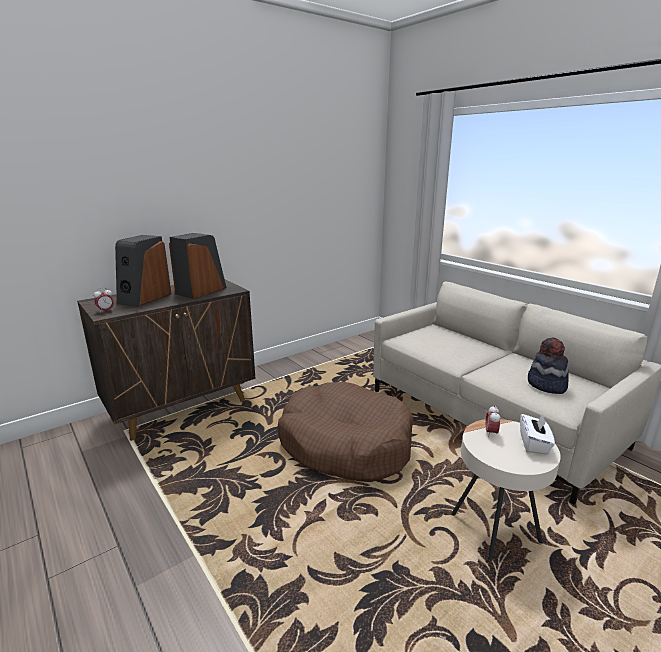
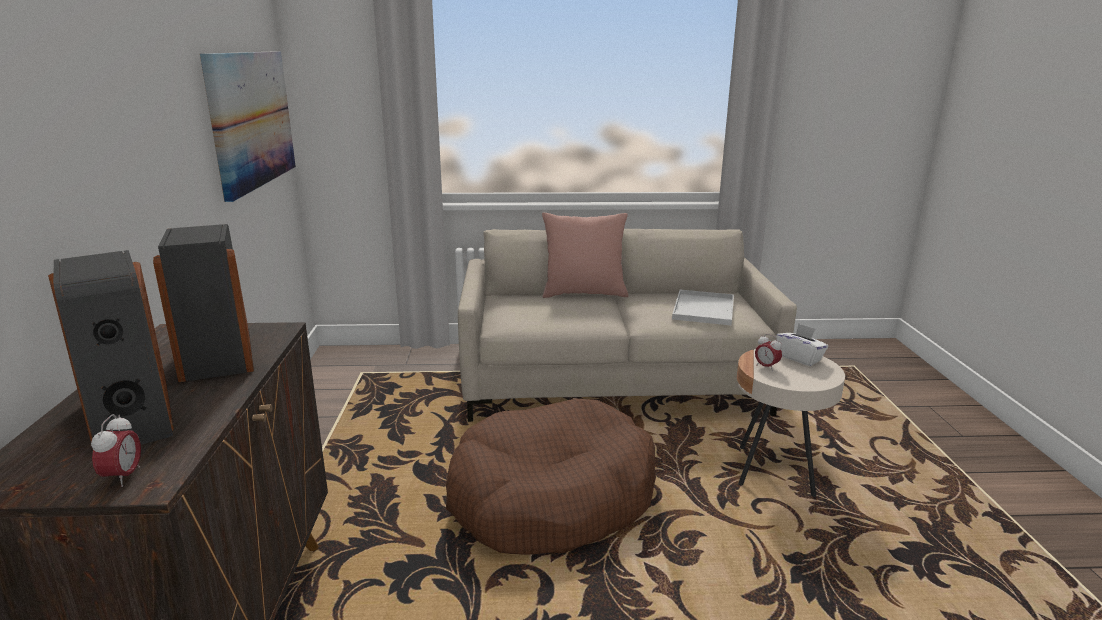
camera: 55 degrees left, 0 degrees up
hat [528,337,569,394] -> white tray [672,290,734,325]
none -> picture [200,51,296,202]
none -> pink pillow [542,212,629,298]

